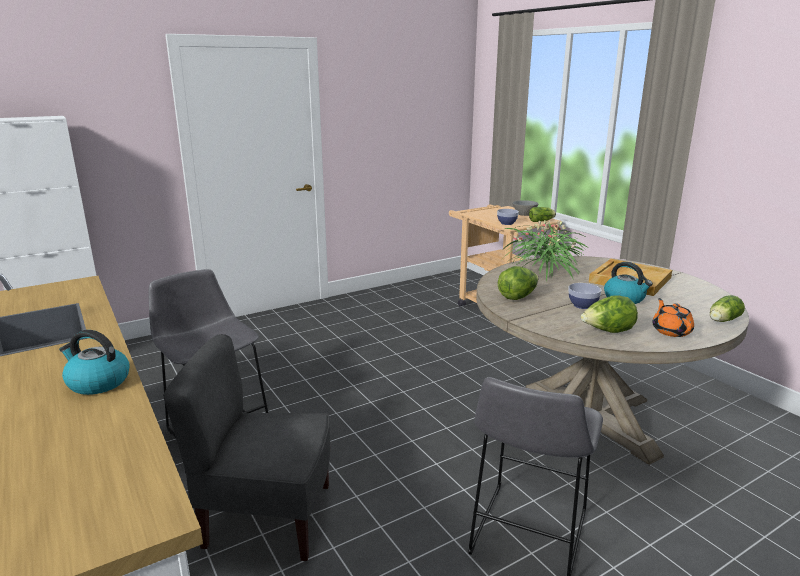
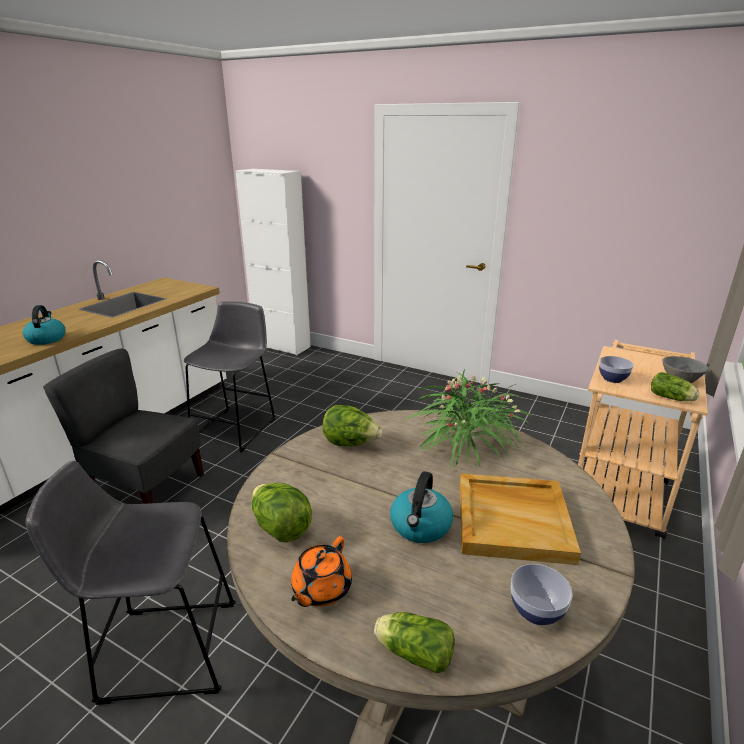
camera: 60 degrees right, 5 degrees up
grey chair [163,334,330,561] -> grey chair turned 45 degrees counterclockwise [43,349,204,504]
bowl [568,283,602,309] -> bowl moved to [511,564,573,625]
orange teapot [652,298,694,337] -> orange teapot turned 150 degrees clockwise [291,536,352,607]

